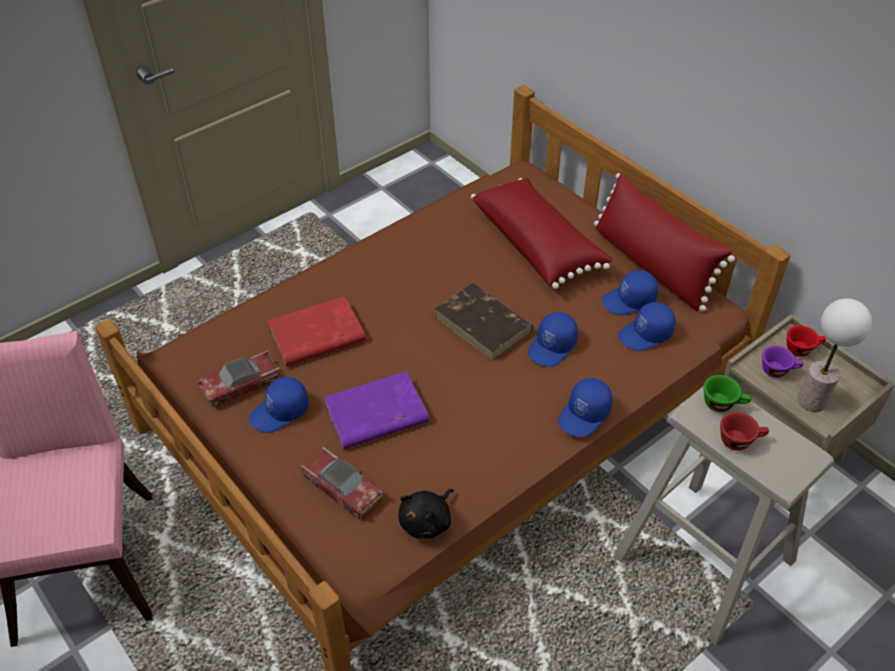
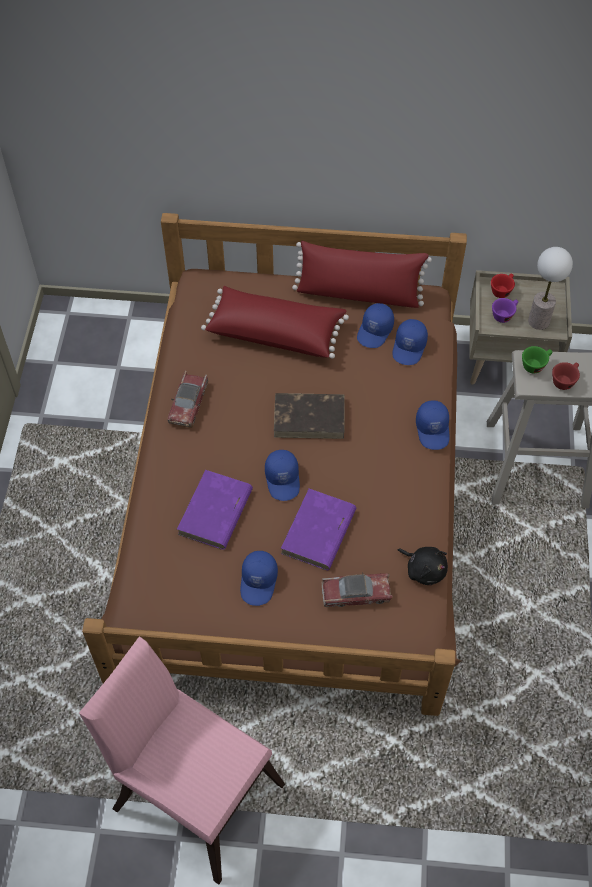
camera: 45 degrees left, 10 degrees up
toy car [197,350,282,407] -> toy car moved to [167,371,208,428]
red book [267,296,366,366] -> purple book [177,470,253,550]
black plush toy [398,489,454,538] -> black plush toy turned 45 degrees counterclockwise [398,547,448,585]
blue cap [528,312,578,367] -> blue cap moved to [265,450,300,501]

